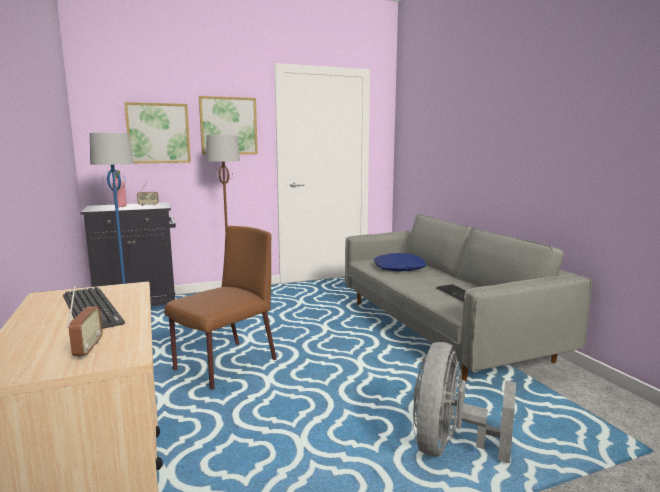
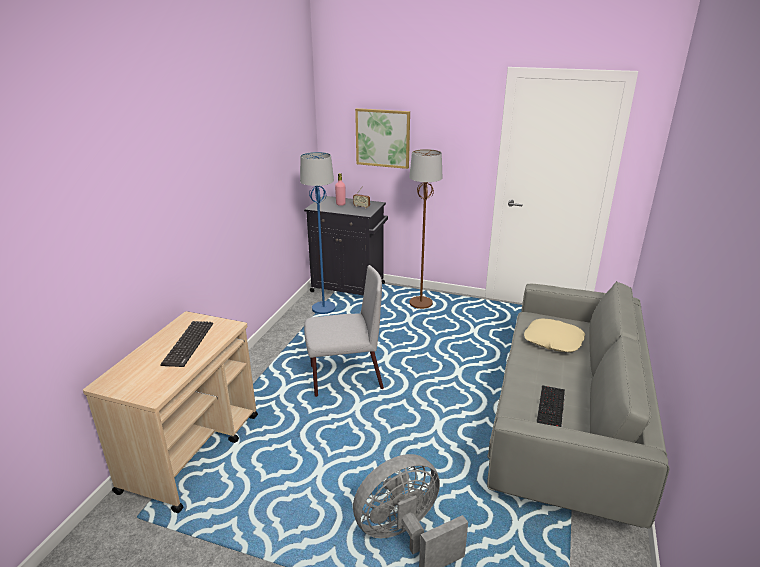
camera: 40 degrees right, 15 degrees up
radio [67,286,103,358] -> none
brown chair [164,226,277,390] -> grey chair [304,265,384,397]
picture [199,96,258,154] -> none
blue pillow [374,253,426,271] -> beige pillow [524,318,585,353]

